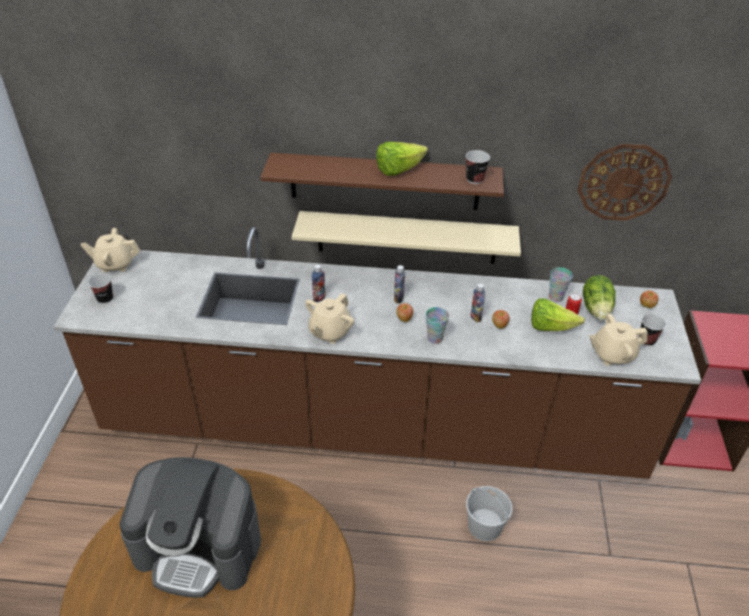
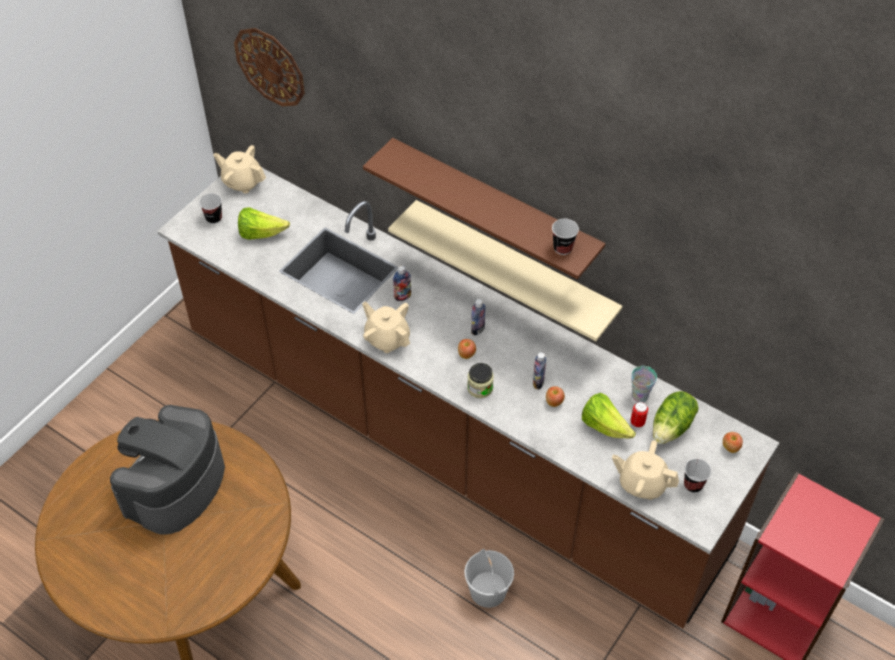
camera: 30 degrees right, 10 degrees up
coffee machine [119,457,261,598] -> coffee machine turned 75 degrees clockwise [110,405,225,534]
beige teapot [305,293,354,344] -> beige teapot turned 75 degrees clockwise [362,302,410,353]
lettuce [376,142,428,176] -> lettuce moved to [238,207,290,240]
cup [426,307,449,344] -> jar [467,363,494,398]
wall clock [577,144,672,221] -> wall clock moved to [234,28,305,106]

